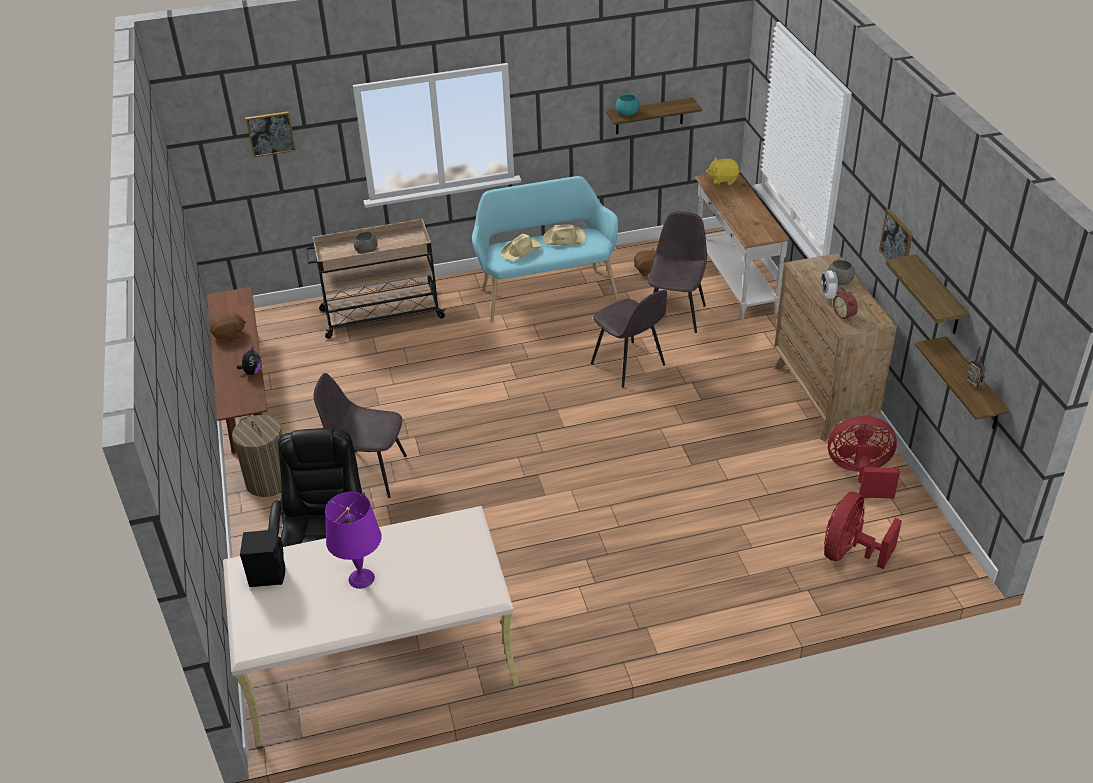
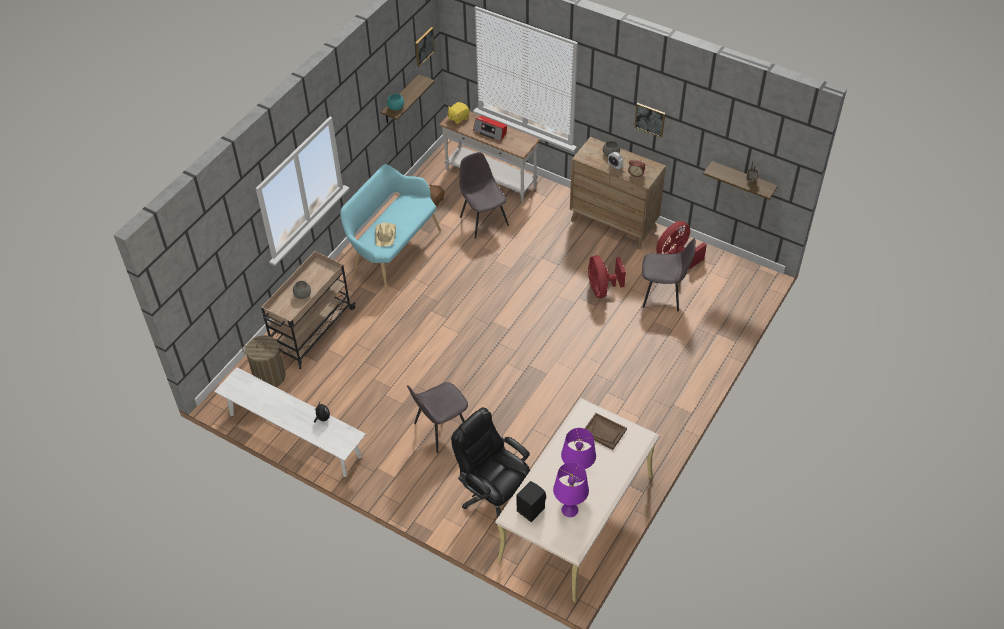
camera: 45 degrees left, 10 degrees up
brown bench [207,287,267,454] -> white bench [214,367,366,477]
brown plush toy [210,309,246,343] -> none
laundry basket [232,415,283,497] -> laundry basket moved to [242,335,285,387]
picture [246,111,296,157] -> picture moved to [415,27,435,67]
beige hat [543,224,586,245] -> none
grey chair [591,290,667,388] -> grey chair moved to [642,238,696,311]
red fan [824,491,902,569] -> red fan moved to [588,256,626,298]
shelf [886,254,969,334] -> none
none -> radio [473,116,507,141]
none -> purple table lamp [553,462,589,517]
none -> brown tray [584,413,627,450]

